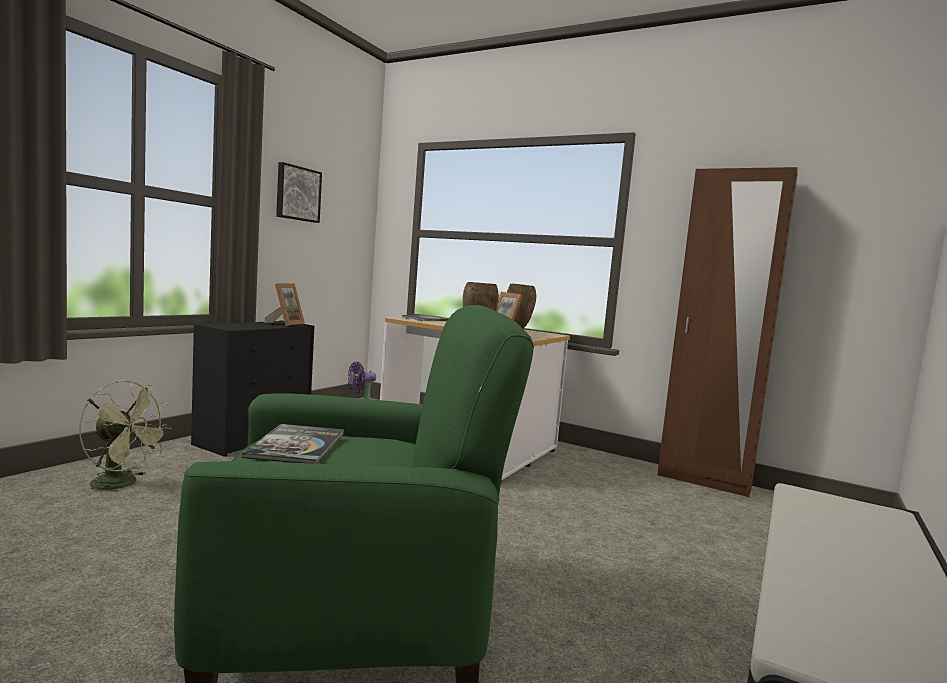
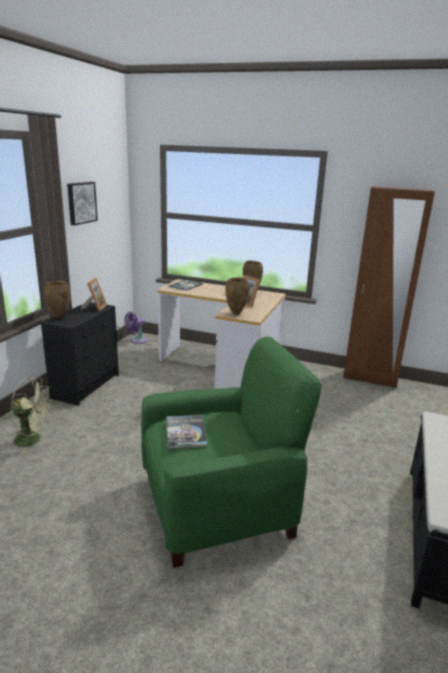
camera: 10 degrees left, 15 degrees up
none -> brown vase [44,281,70,319]

